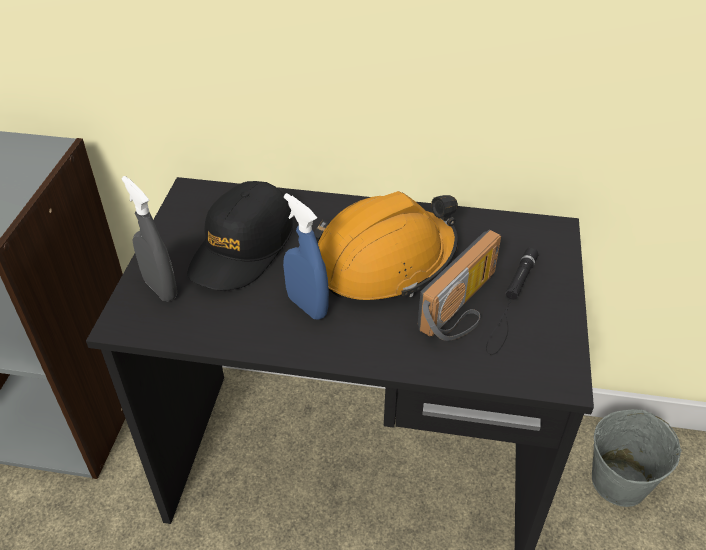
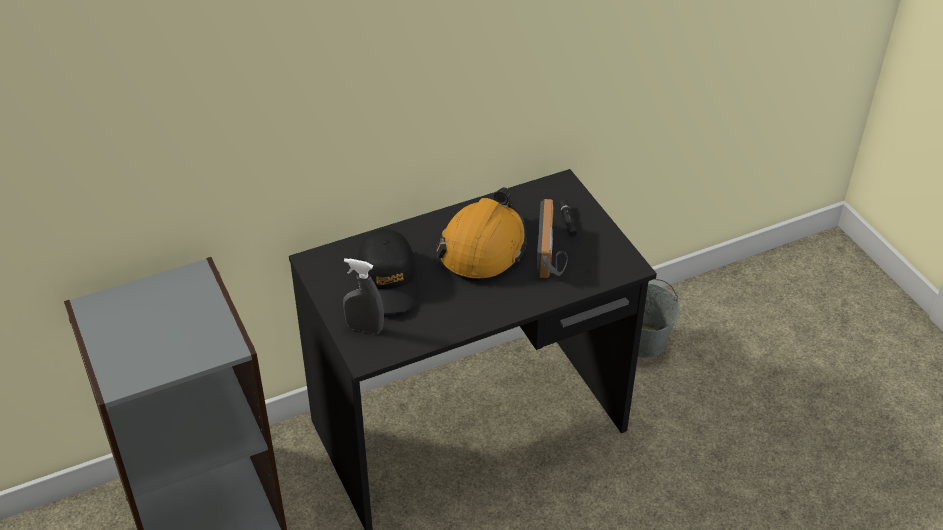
camera: 35 degrees left, 0 degrees up
blue spray bottle [283,193,329,320] -> none

